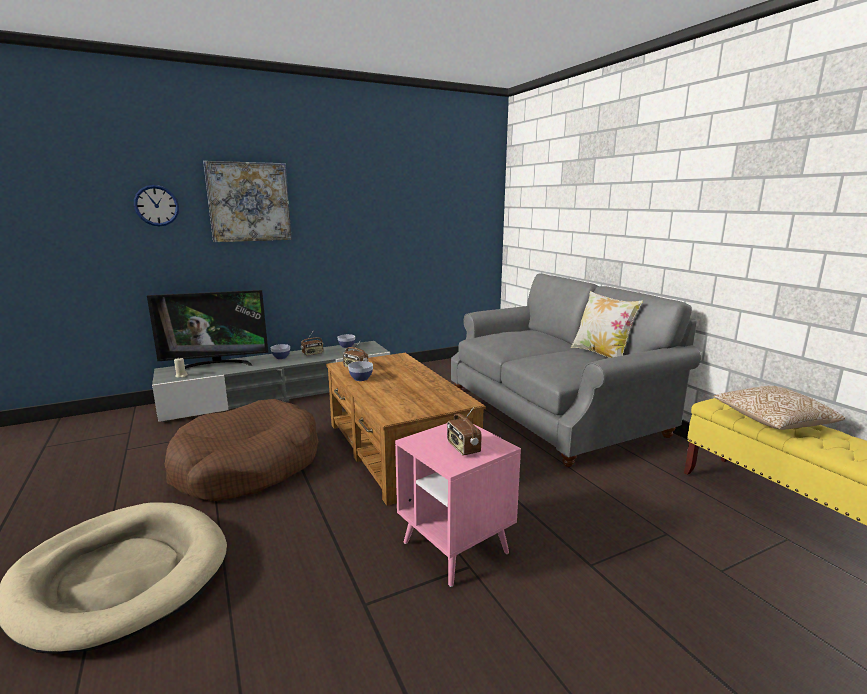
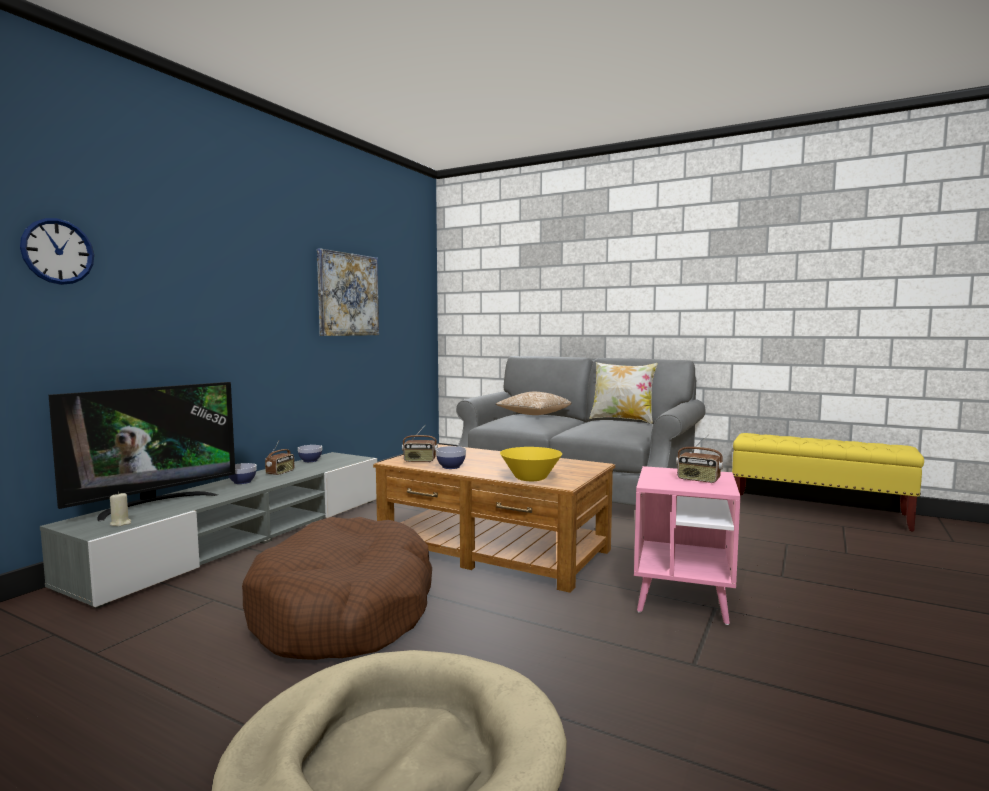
camera: 35 degrees left, 10 degrees down
picture [203,161,292,242] -> picture moved to [317,248,379,336]
pillow [713,386,845,430] -> pillow moved to [496,392,572,415]
none -> yellow bowl [500,447,562,481]

